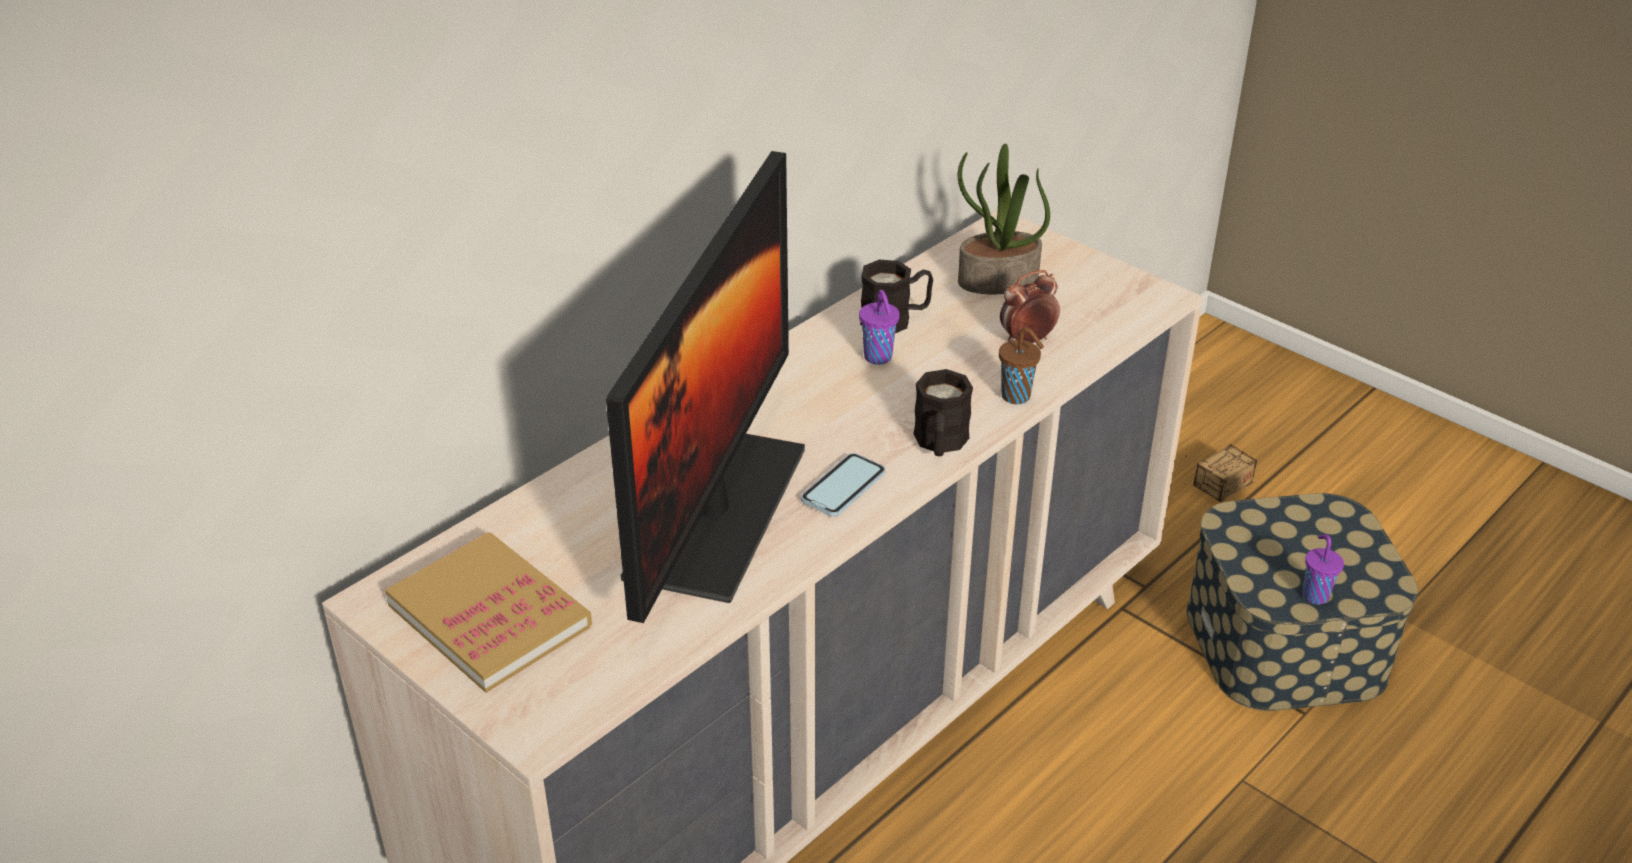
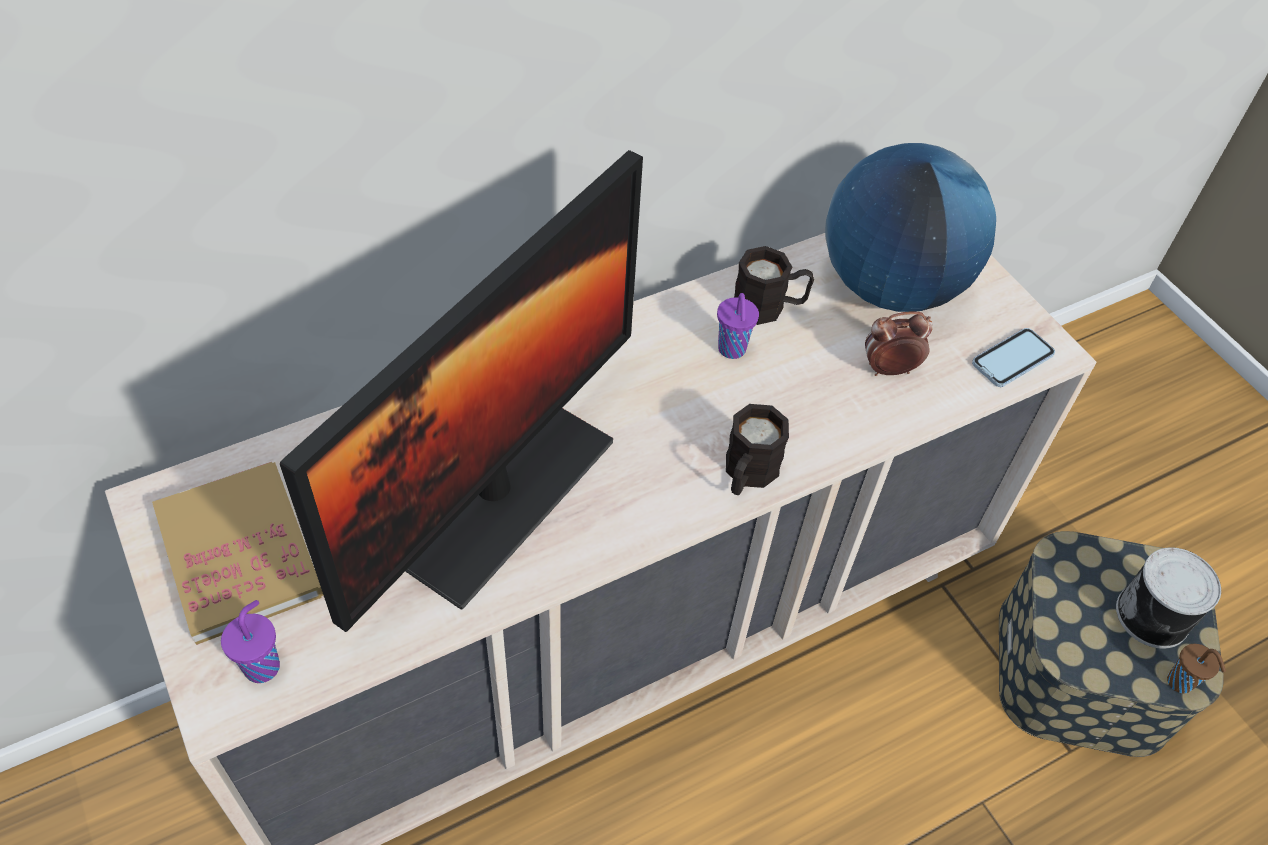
camera: 15 degrees right, 15 degrees up
phone [801,453,885,517] -> phone moved to [972,328,1055,387]
potted plant [958,143,1050,295] -> globe [825,143,996,312]
brown cup [999,327,1044,404] -> brown cup moved to [1167,644,1226,693]
storage box [1186,445,1257,502] -> none
purple cup [1303,534,1344,605] -> purple cup moved to [221,600,280,683]
none -> can [1116,547,1221,649]

